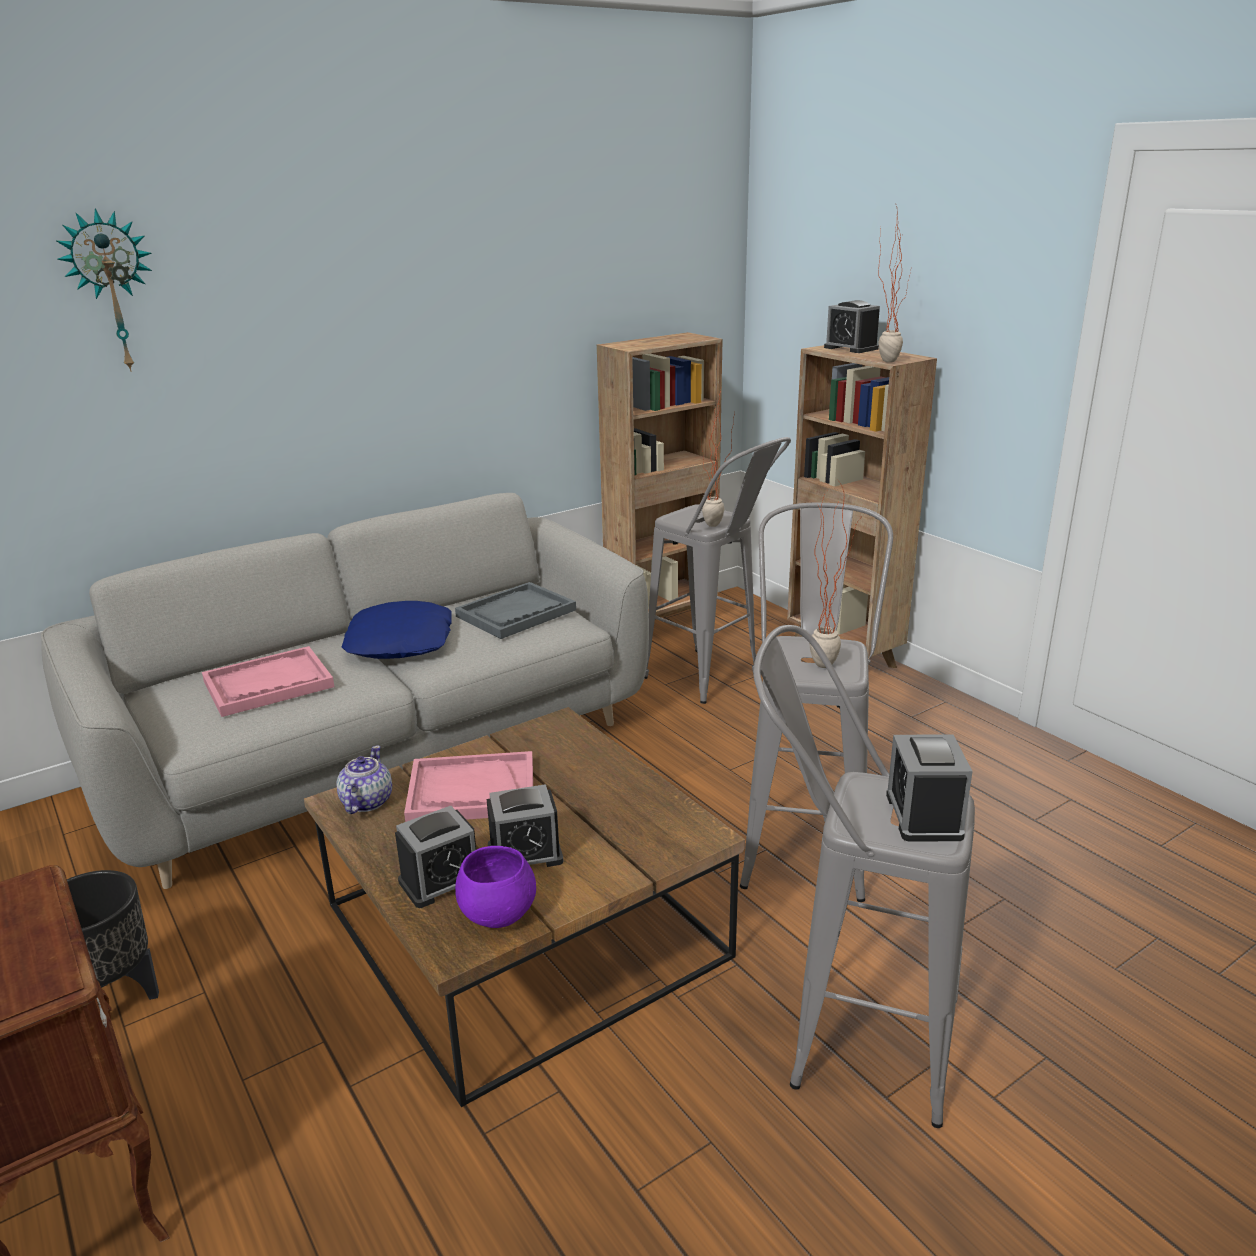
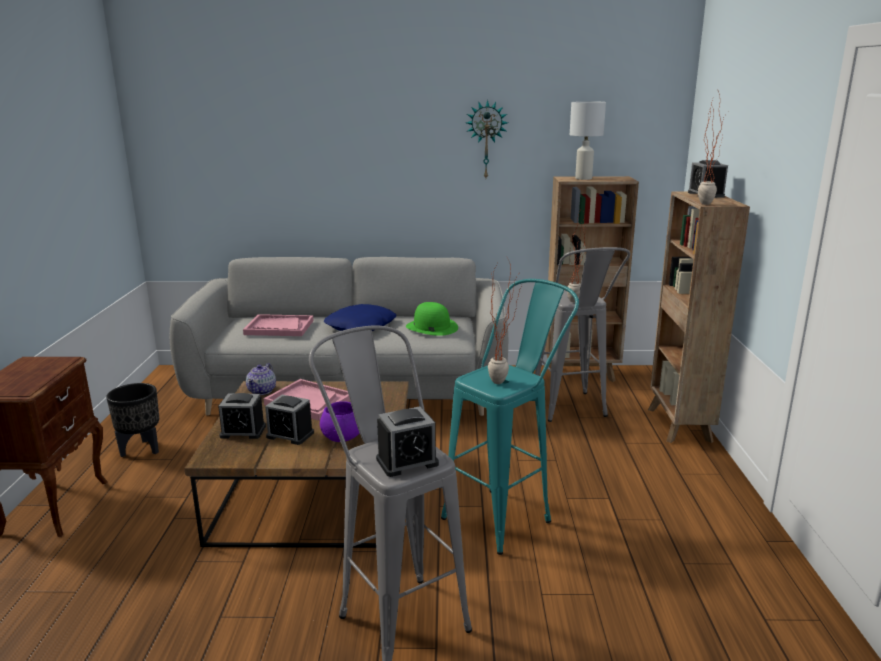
camera: 35 degrees right, 5 degrees down
wall clock [56,208,152,372] -> wall clock moved to [466,100,508,178]
teapot [336,746,392,814] -> teapot turned 150 degrees clockwise [246,363,276,395]
grey tray [455,582,576,639] -> green hat [406,302,458,336]
purple bowl [455,846,536,928] -> purple bowl moved to [320,401,359,442]
grey stool [740,503,893,902] -> turquoise stool [441,279,579,555]
alarm clock [886,734,973,841] -> alarm clock turned 150 degrees counterclockwise [376,406,439,477]
none -> white table lamp [570,101,606,180]

